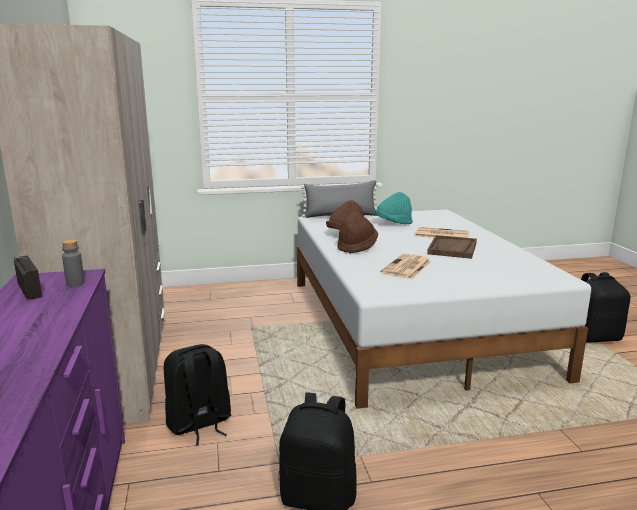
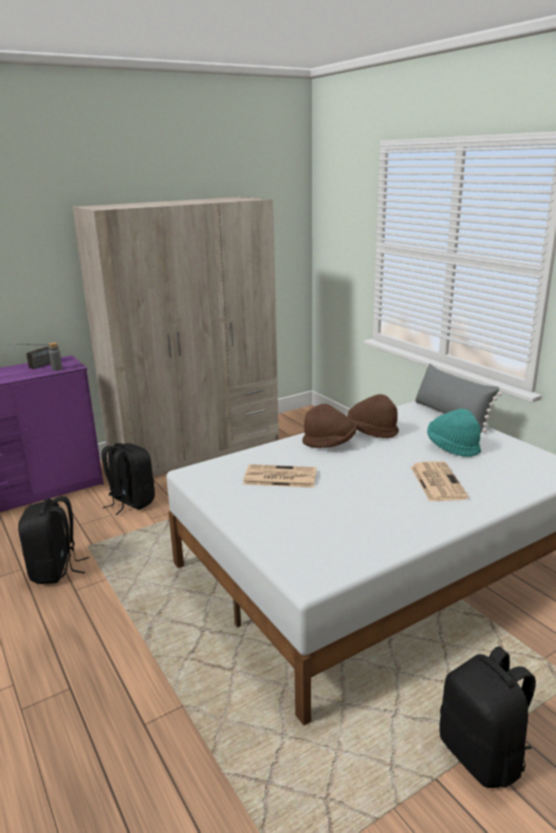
camera: 70 degrees right, 5 degrees up
brown tray [427,235,477,259] -> none

